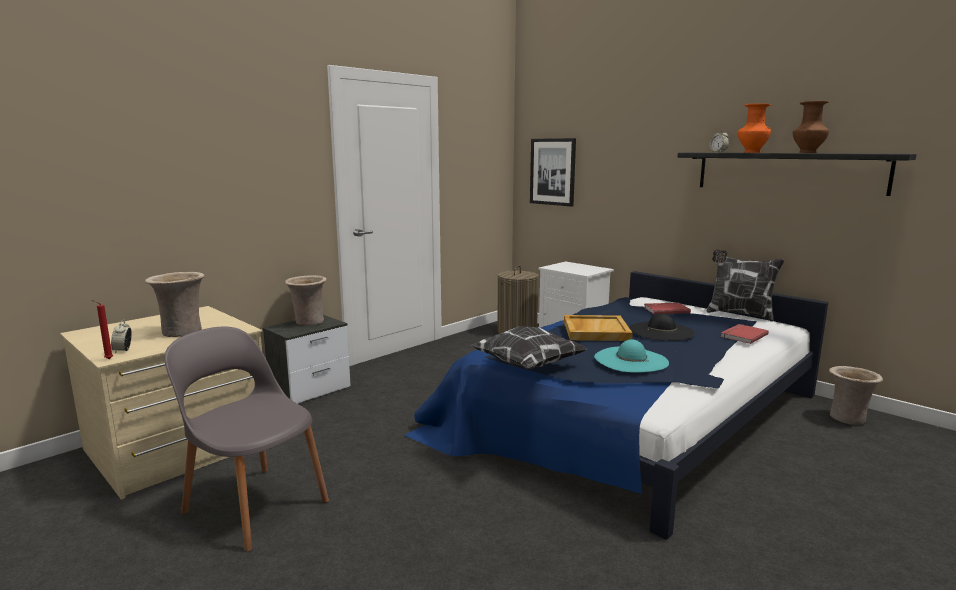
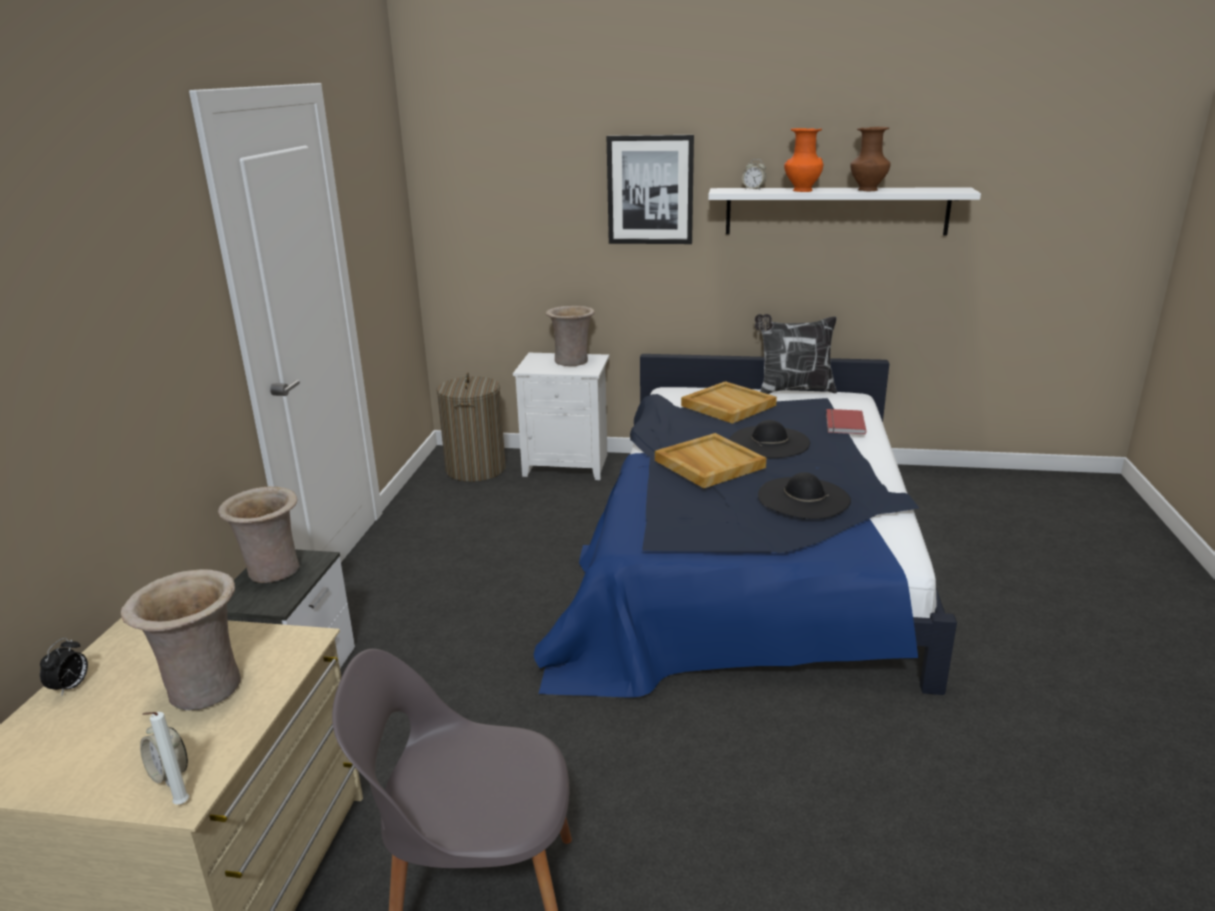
camera: 35 degrees left, 10 degrees up
red candle [92,300,113,359] -> white candle [142,712,189,805]
pillow [471,326,587,369] -> none
picture [530,138,576,207] -> picture moved to [607,135,694,244]
turquoise hat [594,339,669,373] -> black hat [758,472,851,519]
red book [644,303,691,314] -> beige tray [681,381,777,424]
black shelf [678,153,917,196] -> white shelf [708,187,981,235]
beige vase [829,366,883,425] -> beige vase moved to [545,306,595,366]
none -> alarm clock [40,638,88,697]

